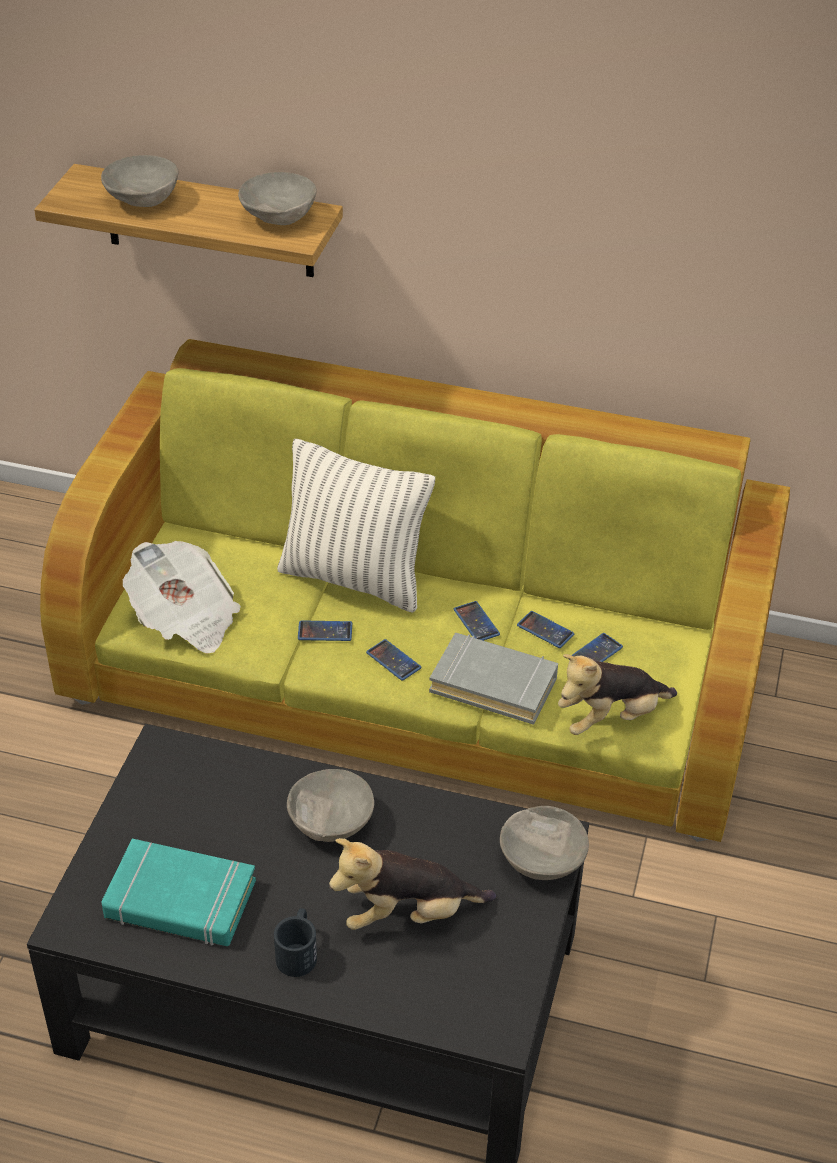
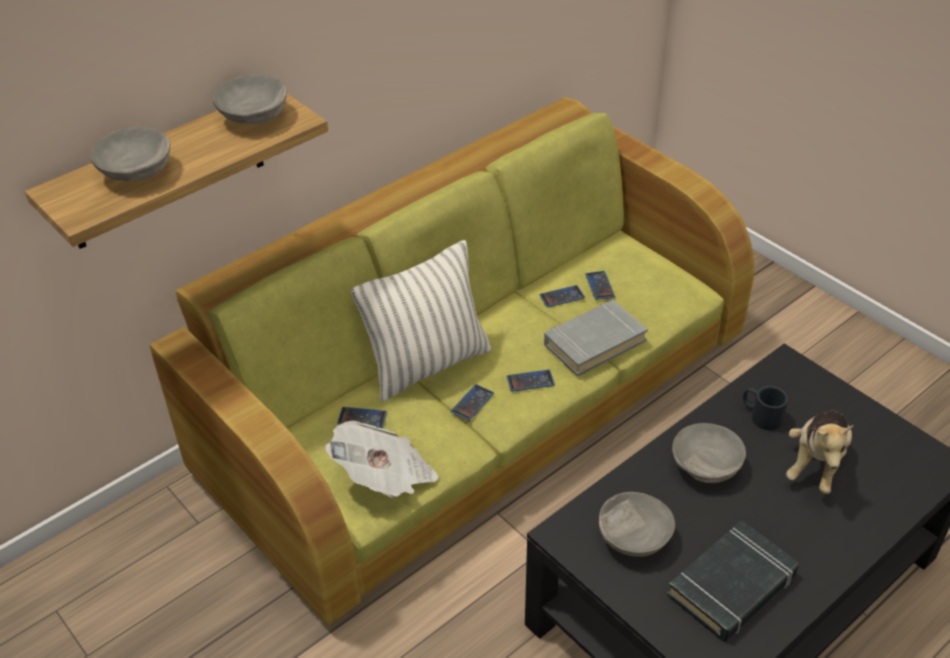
camera: 55 degrees left, 0 degrees up
turquoise book [101,839,256,946] -> black book [667,520,799,642]
black mug [274,908,317,977] -> black mug moved to [743,386,788,430]
phone [454,601,500,641] -> phone moved to [337,407,387,428]
grey bowl [500,806,589,880] -> grey bowl moved to [599,492,675,557]
plush toy [558,654,677,735] -> none

